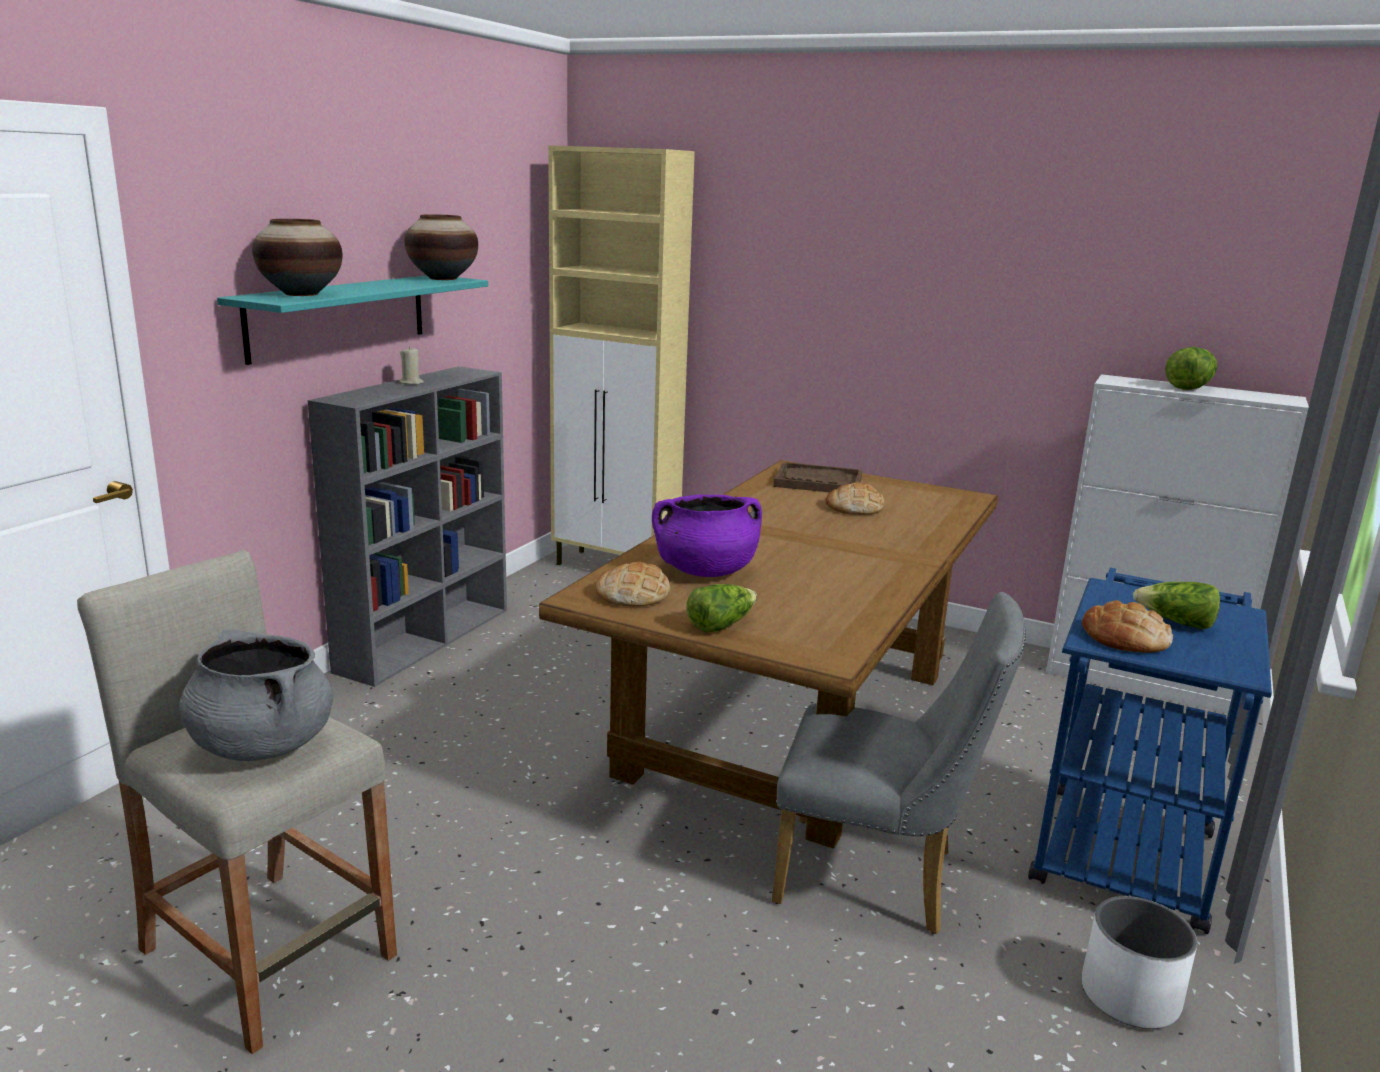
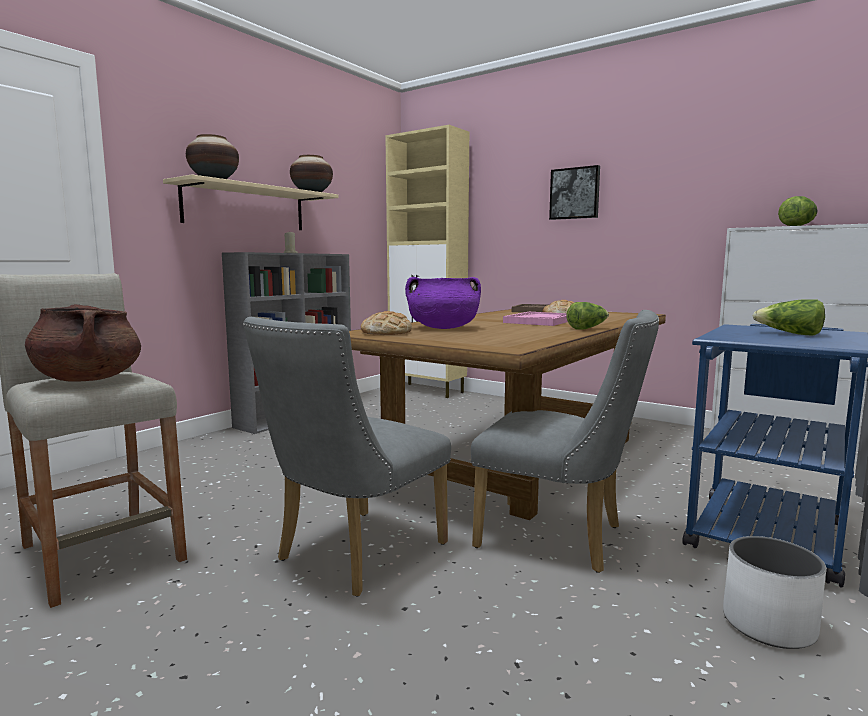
camera: 10 degrees right, 10 degrees down
grey cooking pot [179,629,333,761] -> brown cooking pot [25,304,141,382]
turquoise shelf [217,275,488,365] -> beige shelf [163,175,338,230]
lettuce [686,584,757,633] -> lettuce moved to [567,302,609,330]
bread [1082,600,1173,653] -> none
none -> grey chair [243,317,451,597]
none -> pink tray [503,312,568,326]
none -> picture [549,165,600,220]

